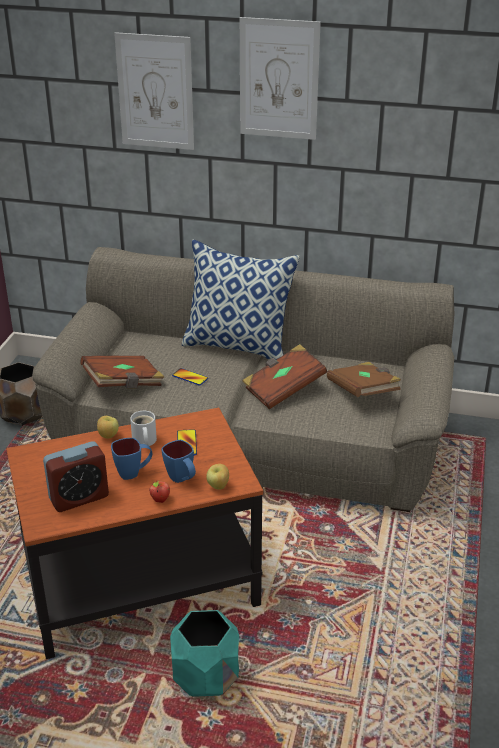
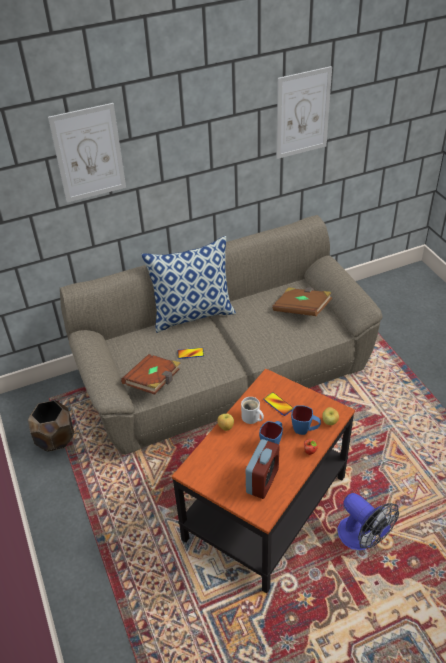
camera: 35 degrees left, 10 degrees up
turquoise planter [170,610,239,697] -> fan [337,493,399,550]
picture [240,17,321,140] -> picture moved to [276,66,332,159]
brown book [242,344,327,409] -> none

